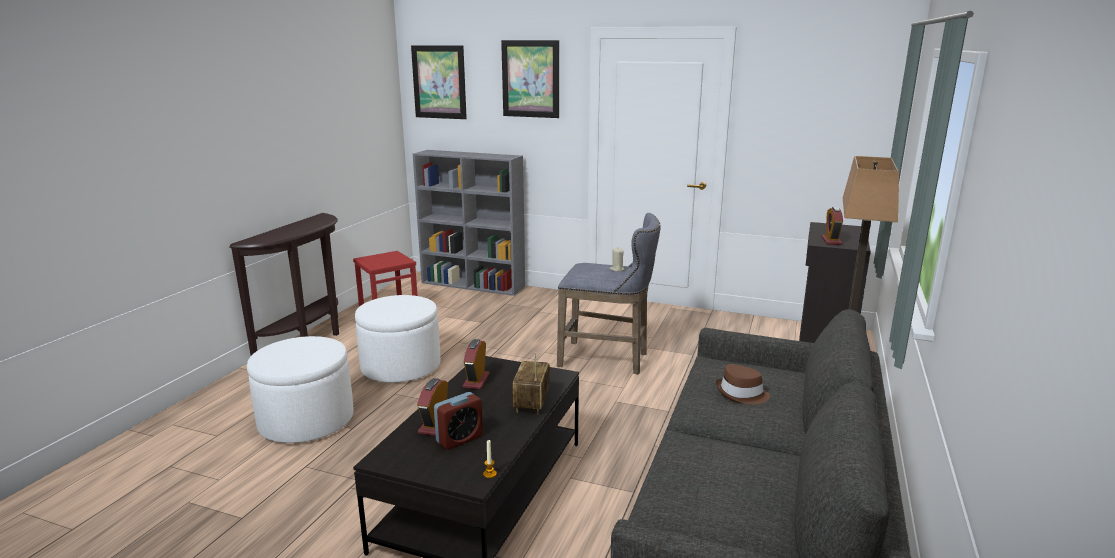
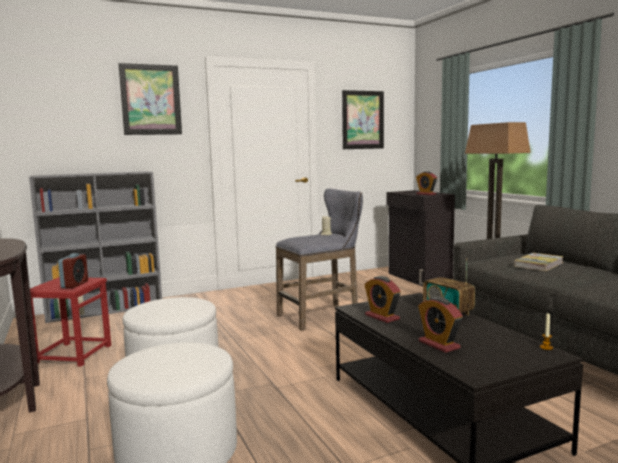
camera: 45 degrees left, 10 degrees down
picture [411,45,467,119] -> picture moved to [342,90,384,149]
alarm clock [434,392,483,450] -> alarm clock moved to [58,253,88,288]
brown hat [716,364,770,404] -> book [514,253,564,271]

